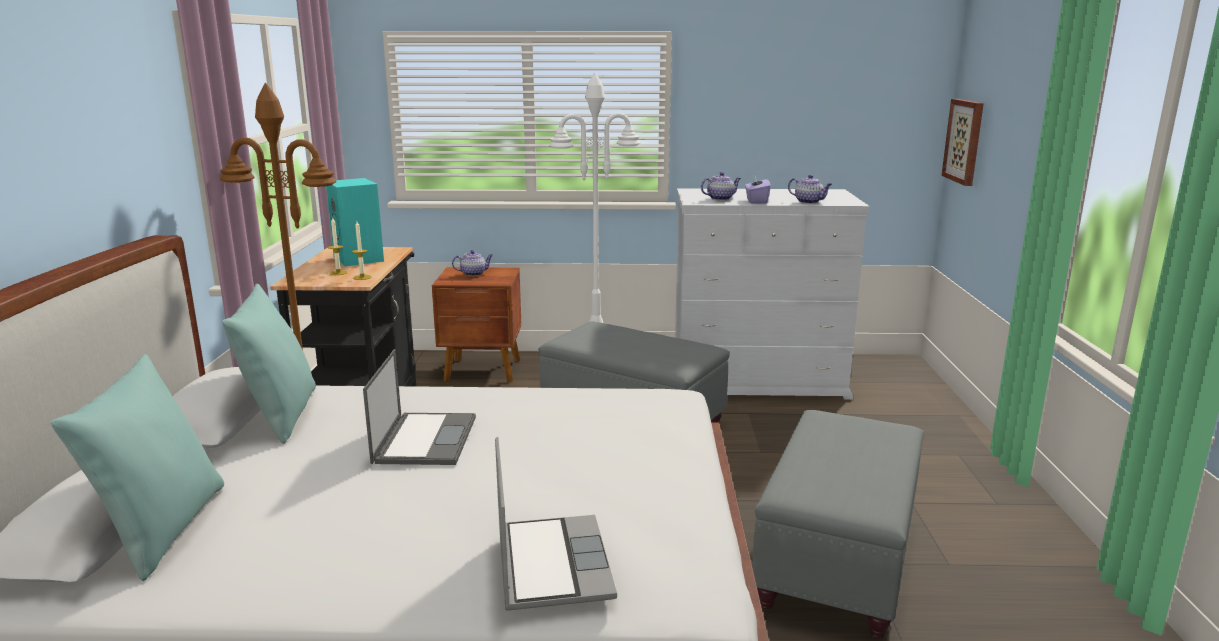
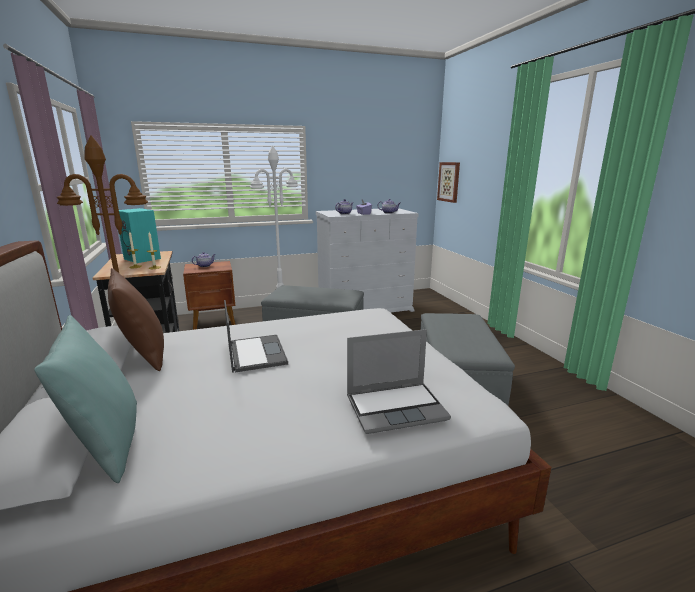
camera: 20 degrees left, 0 degrees up
turquoise pillow [222,284,316,444] -> brown pillow [108,268,164,371]
laptop [495,437,617,610] -> laptop turned 105 degrees clockwise [347,329,451,434]

